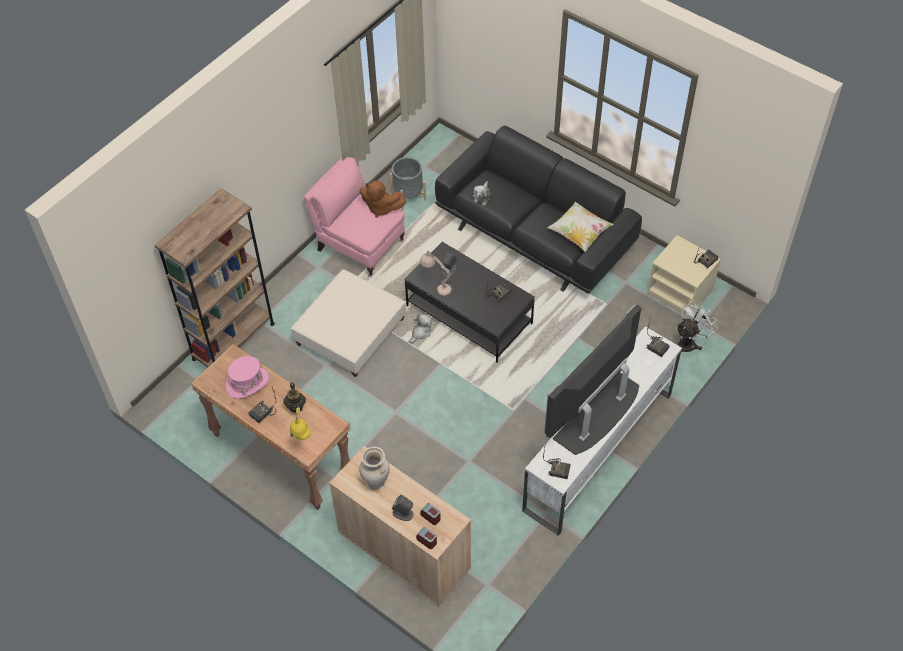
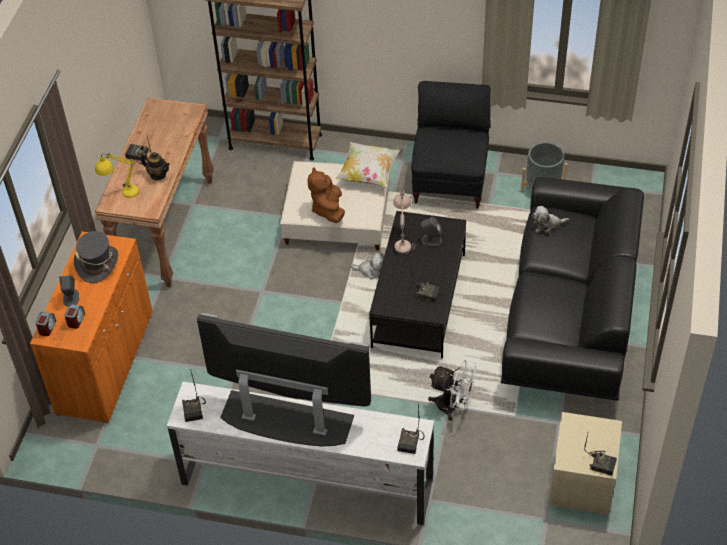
camera: 65 degrees right, 5 degrees down
pink hat [226,356,269,399] -> none
teapot [283,382,306,413] -> teapot turned 120 degrees counterclockwise [141,152,170,180]
pink armchair [304,157,405,277] -> black armchair [411,81,491,209]
beige cabinet [329,446,471,606] -> orange cabinet [30,231,153,423]
brown plush toy [359,181,406,218] -> brown plush toy moved to [308,167,345,223]
beige vase [359,447,390,490] -> grey hat [74,231,118,283]
pillow [547,202,614,252] -> pillow moved to [335,142,400,187]
white fan [676,300,717,352] -> white fan moved to [428,359,477,421]

